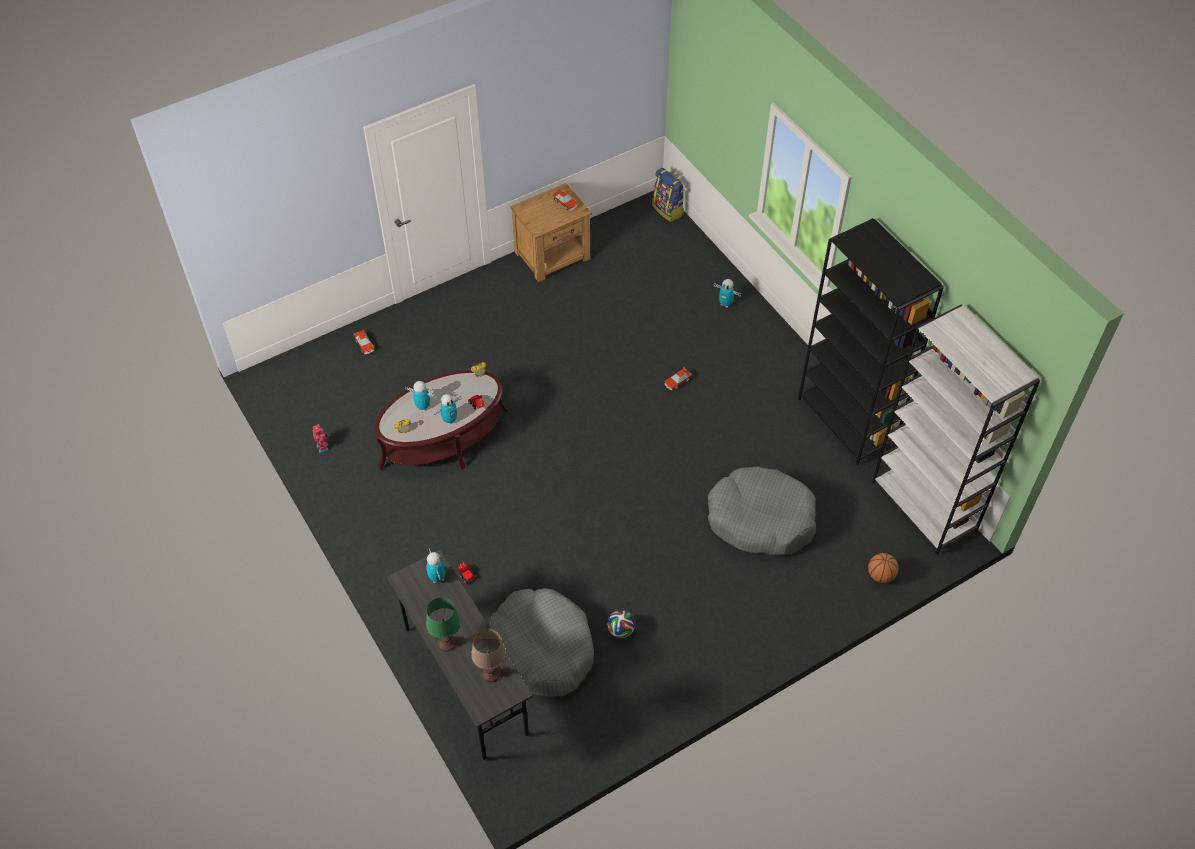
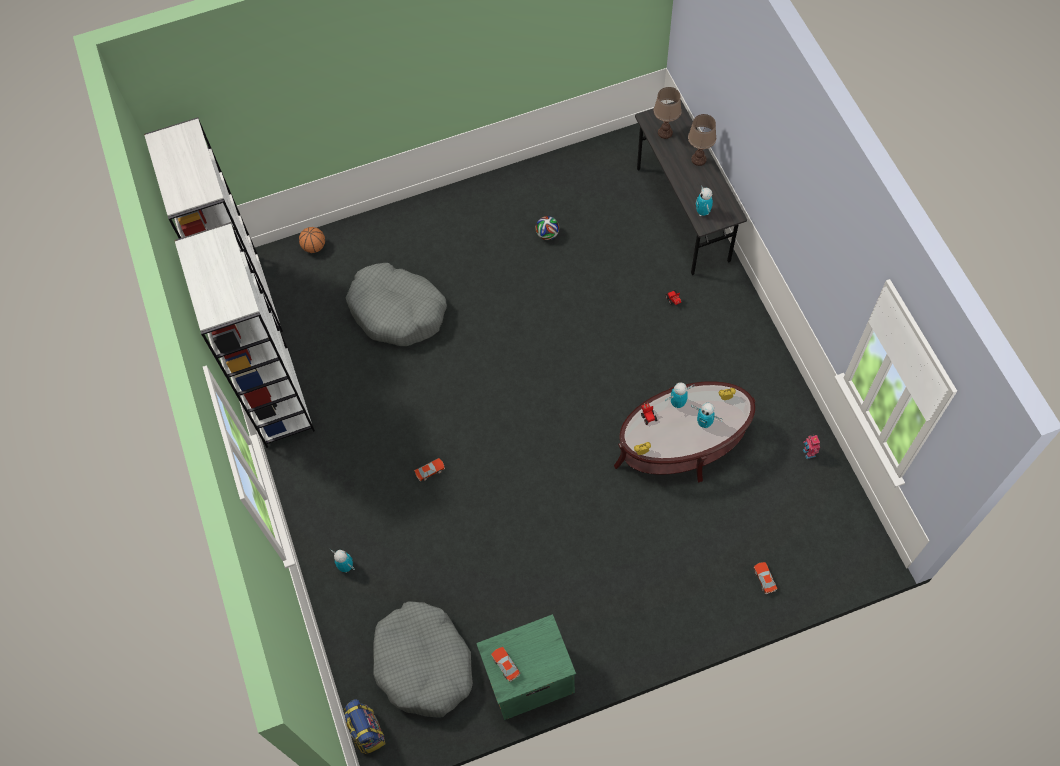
camera: 165 degrees left, 10 degrees up
green table lamp [426,597,460,652] -> brown table lamp [688,114,716,166]
grey dog bed [490,588,594,697] -> grey dog bed moved to [373,601,473,717]
brown nightstand [510,183,592,283] -> green nightstand [476,614,576,720]
black bookcase [798,218,944,465] -> white bookcase [174,222,315,448]

